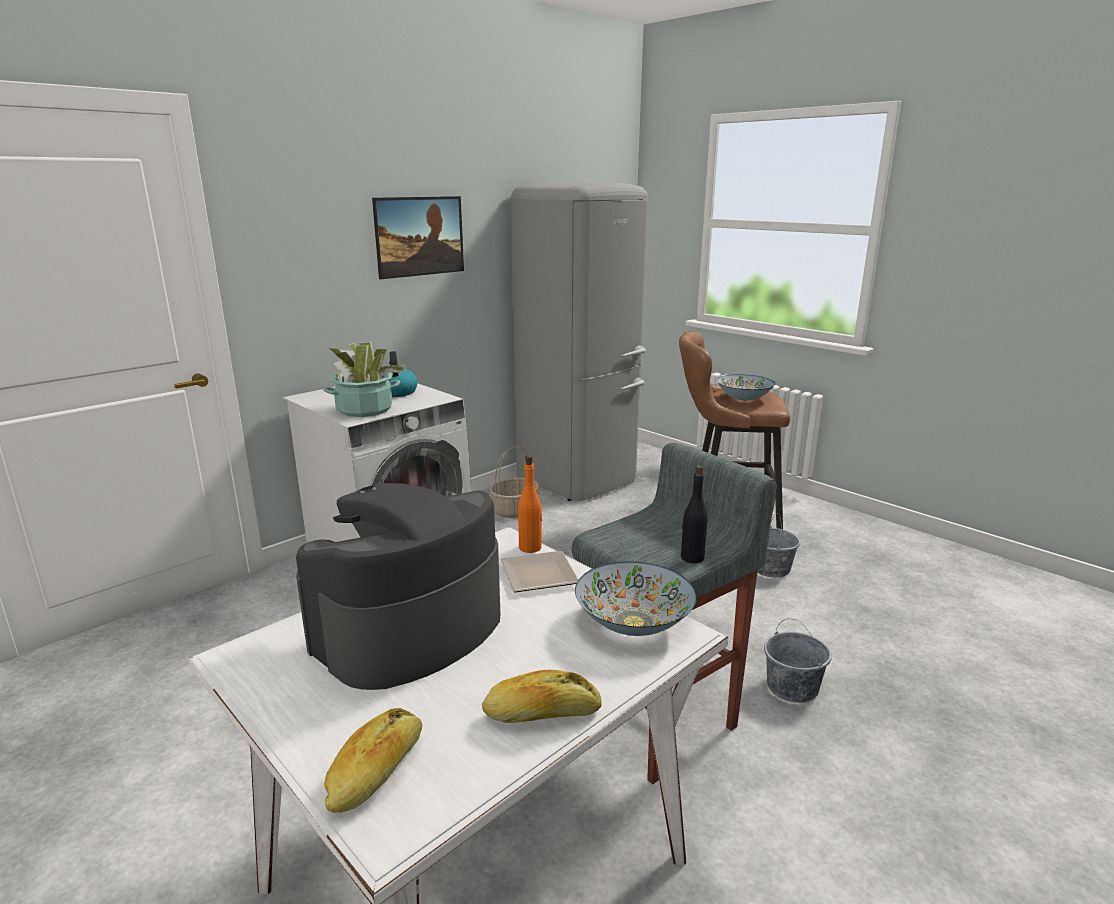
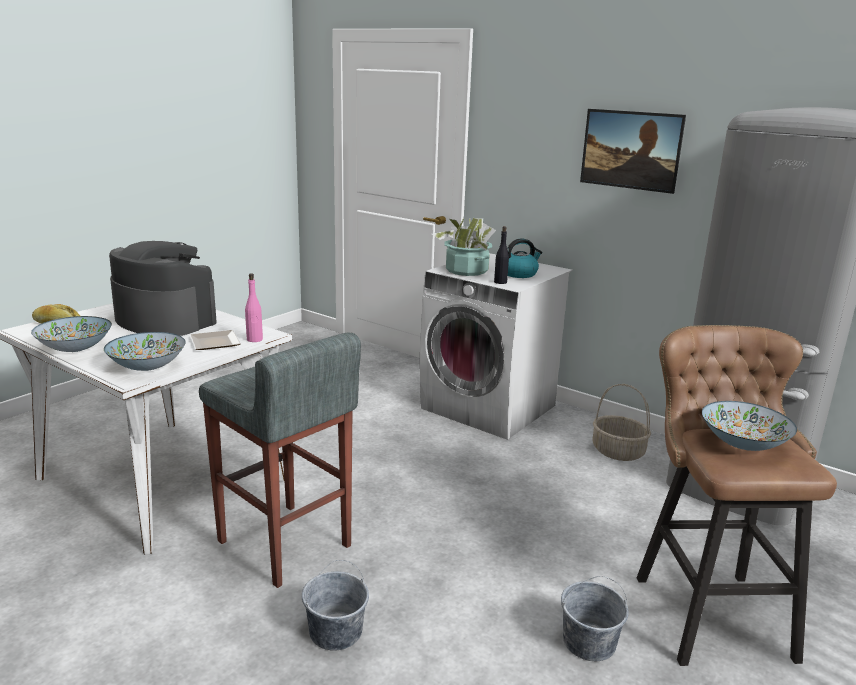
camera: 80 degrees right, 0 degrees up
bread [482,670,602,723] -> bowl [31,316,112,352]
orange bottle [518,455,542,553] -> pink bottle [245,273,263,342]
black bottle [681,466,708,563] -> black bottle moved to [494,226,509,284]

